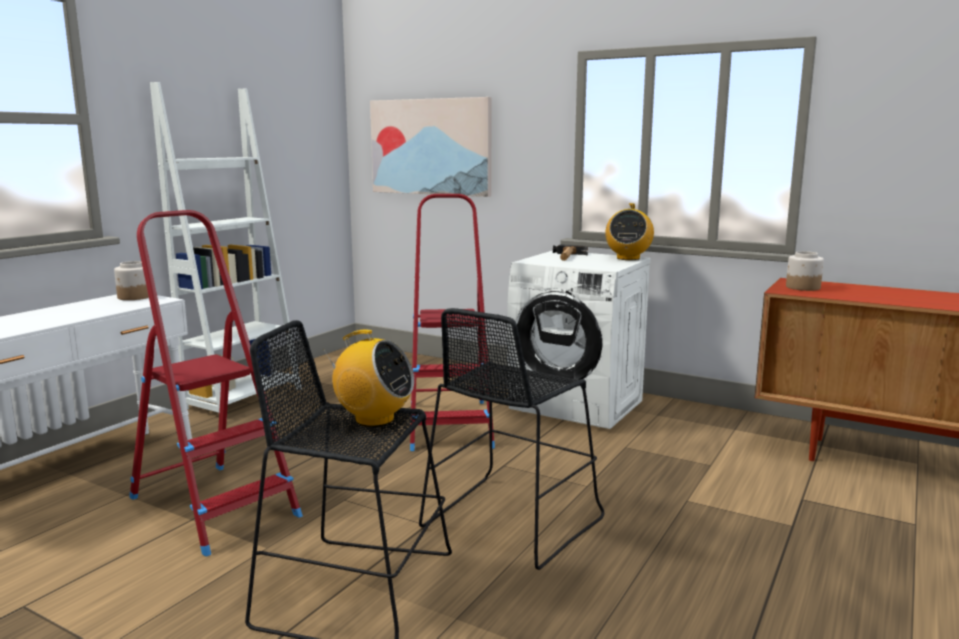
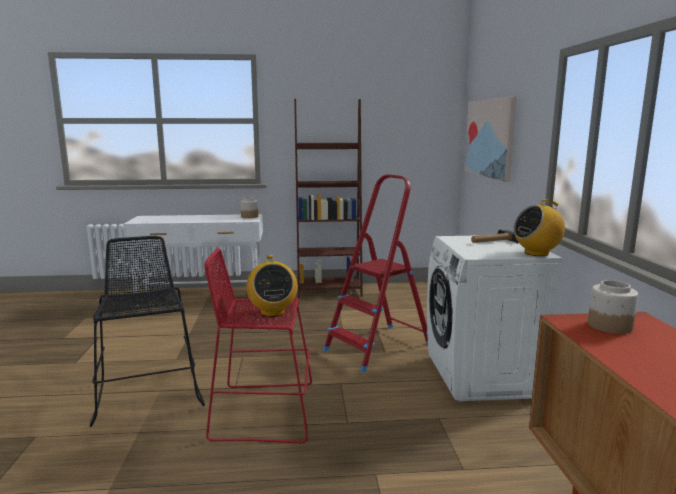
camera: 55 degrees right, 0 degrees up
red step ladder [129,210,303,556] -> none
white bookcase [150,82,302,413] -> brown bookcase [294,99,363,298]
radio [323,329,414,427] -> radio moved to [246,255,298,317]
black stool [419,308,604,570] -> red stool [204,248,312,443]

